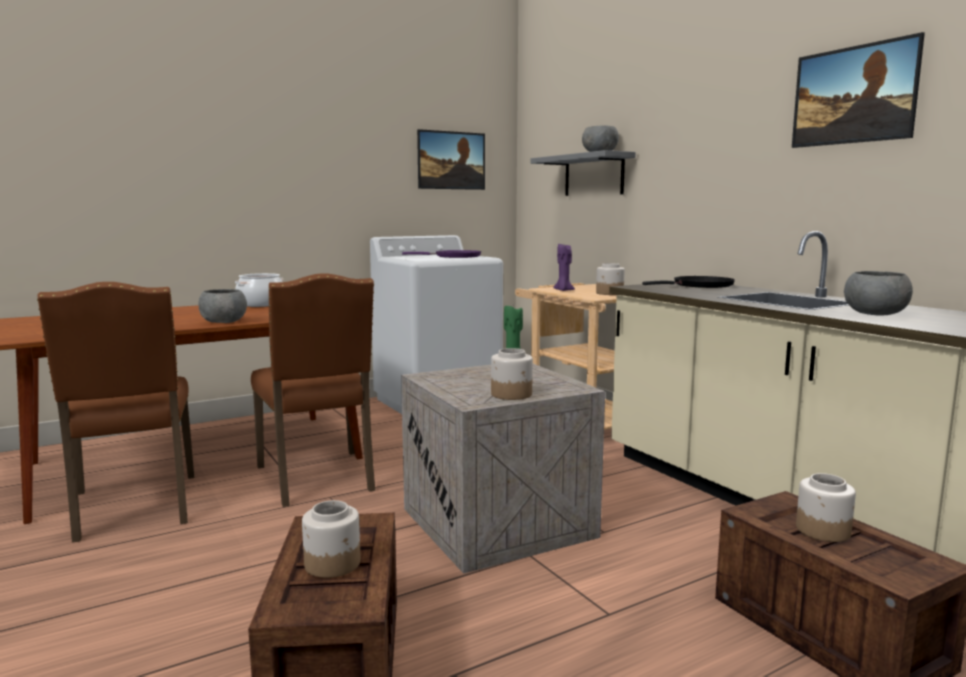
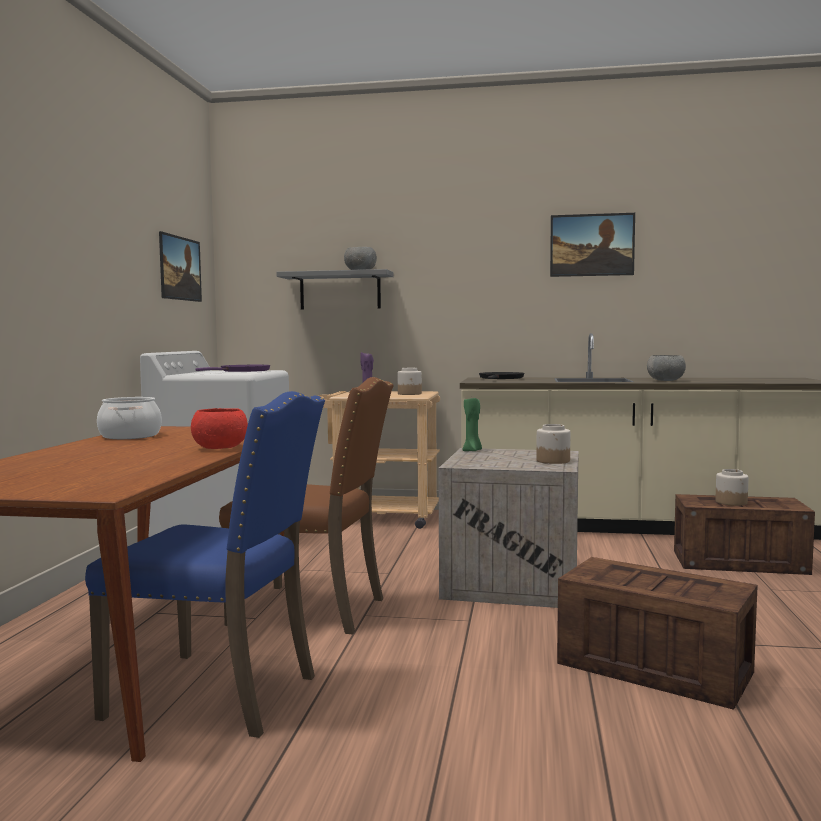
camera: 50 degrees left, 5 degrees down
brown chair [37,282,194,543] -> blue chair [85,391,325,738]
grey bowl [198,289,247,323] -> red bowl [191,408,248,449]
jar [302,500,360,578] -> none

